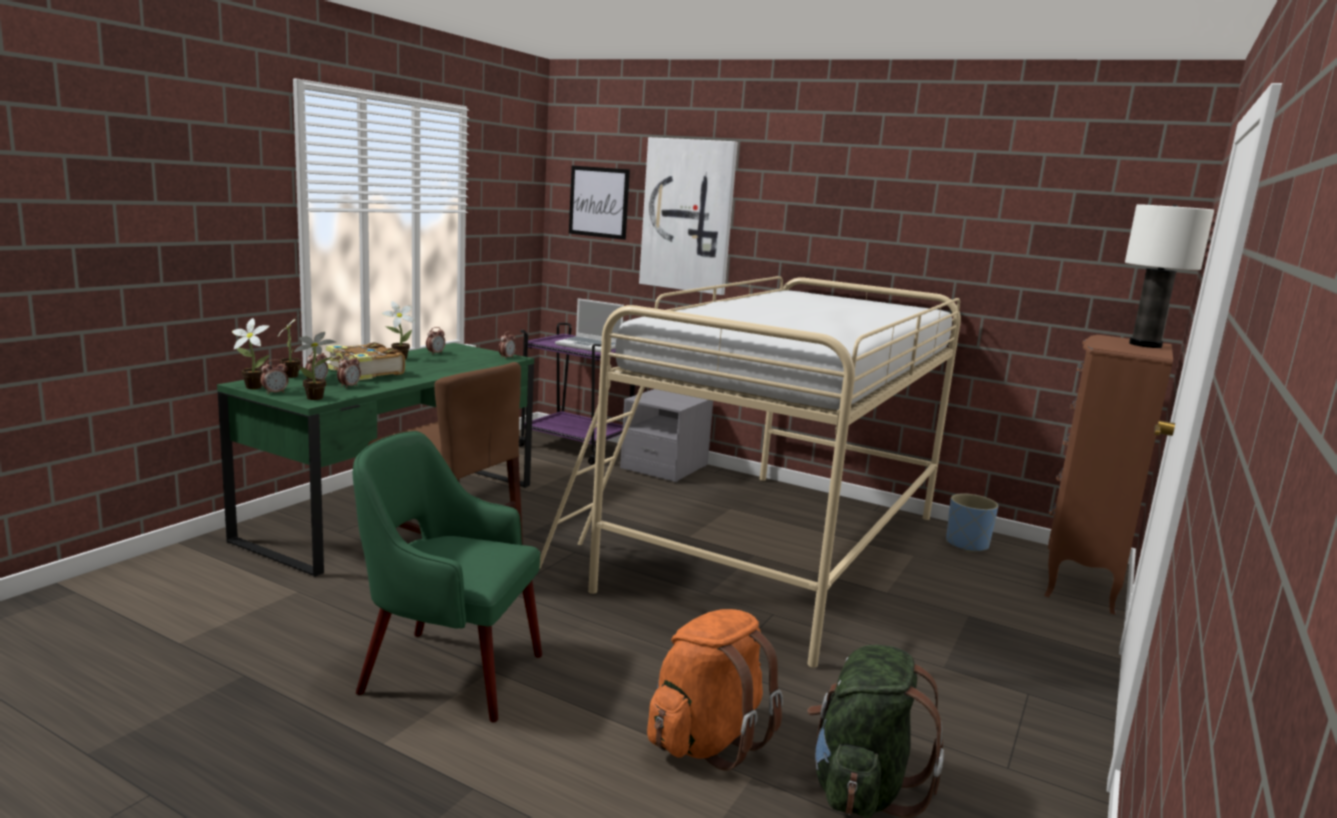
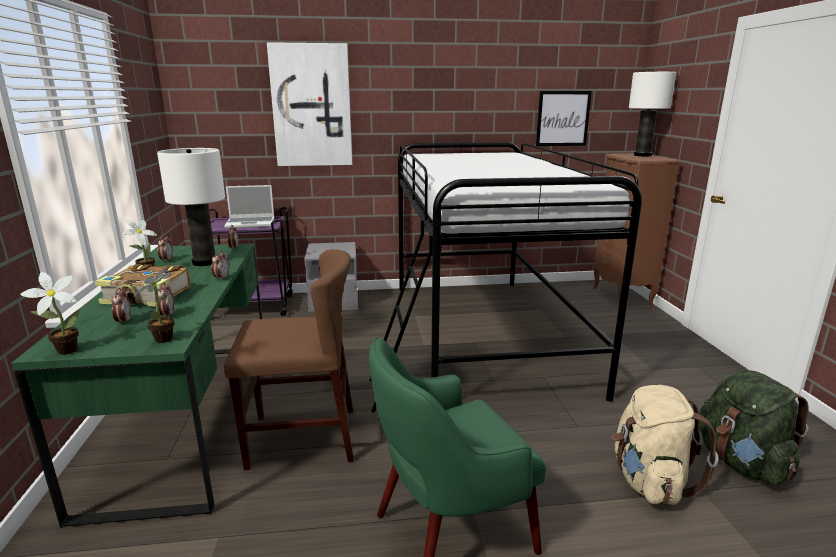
camera: 35 degrees left, 5 degrees up
alarm clock [260,359,288,395] -> alarm clock moved to [211,250,230,279]
potted plant [277,316,301,378] -> none
beige bed [539,276,961,668] -> black bed [369,142,642,412]
picture [569,166,630,240] -> picture moved to [536,91,592,146]
orange backpack [647,609,783,771] -> beige backpack [611,385,718,505]
blue planter [946,493,998,552] -> none
none -> white table lamp [157,148,225,266]

